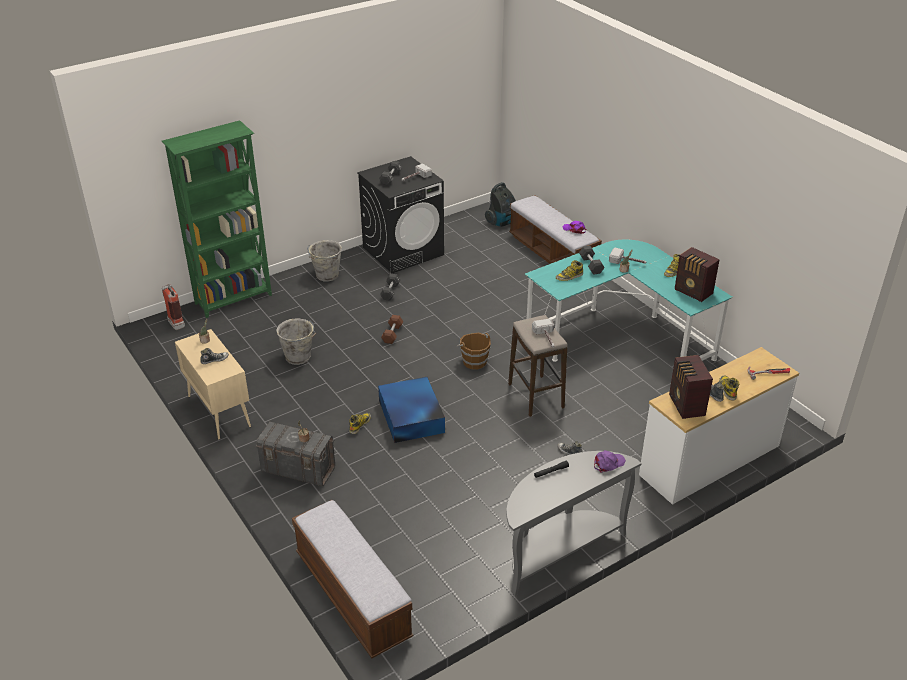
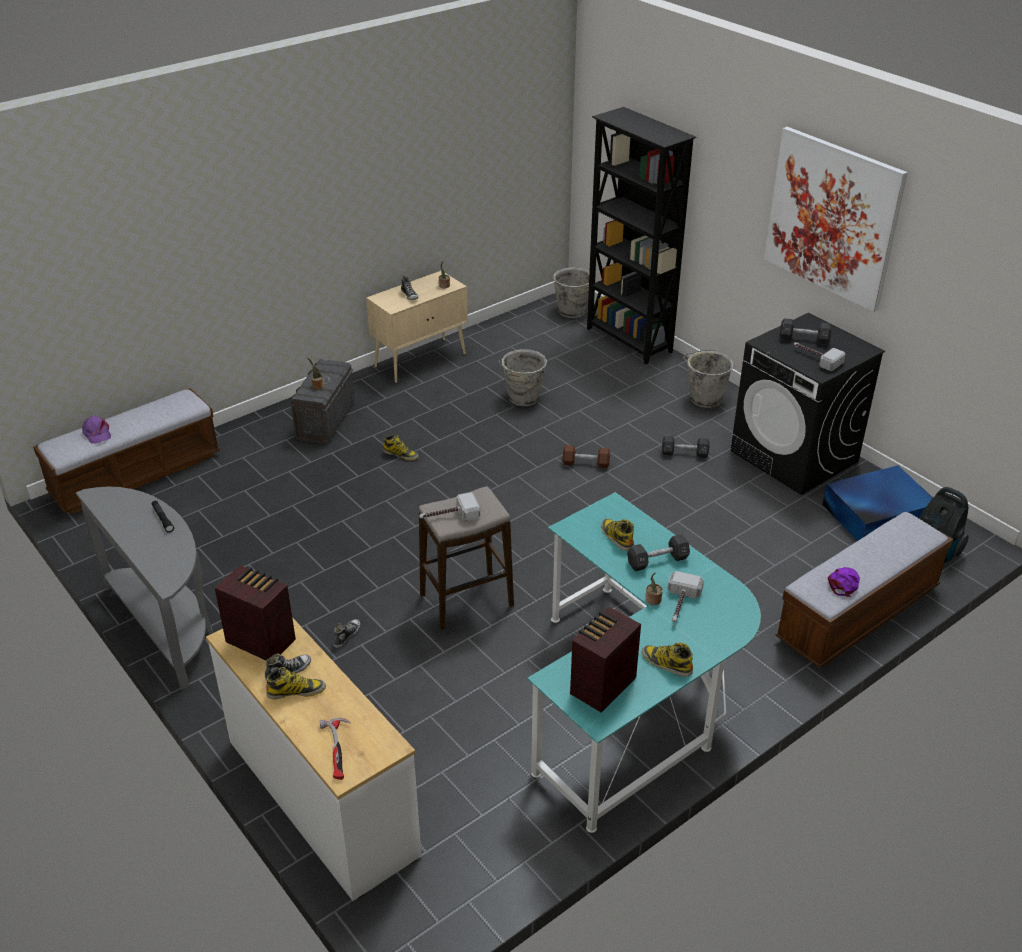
camera: 85 degrees right, 0 degrees up
green bookcase [162,120,272,318] -> black bookcase [587,107,696,364]
fire extinguisher [162,284,185,330] -> grey bucket [553,267,589,318]
blue storage box [378,377,445,443] -> blue storage box moved to [822,465,933,541]
brown bucket [457,333,491,369] -> none
purple cap [594,450,626,473] -> purple cap moved to [82,416,111,444]
radio [669,355,713,419] -> radio turned 45 degrees clockwise [215,565,296,660]
none -> picture [764,127,908,312]

